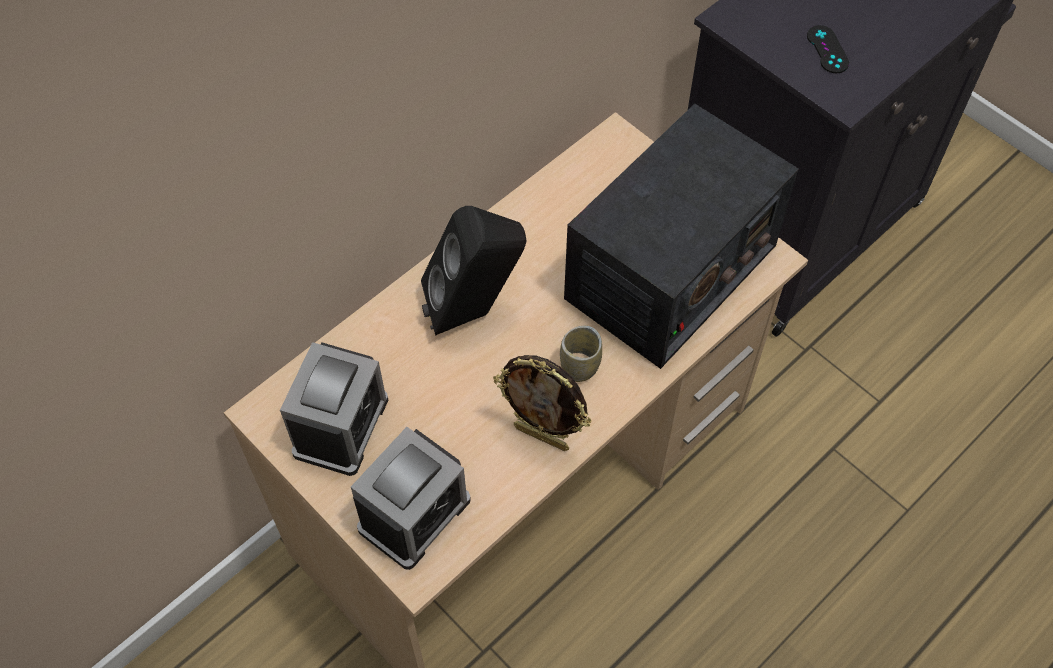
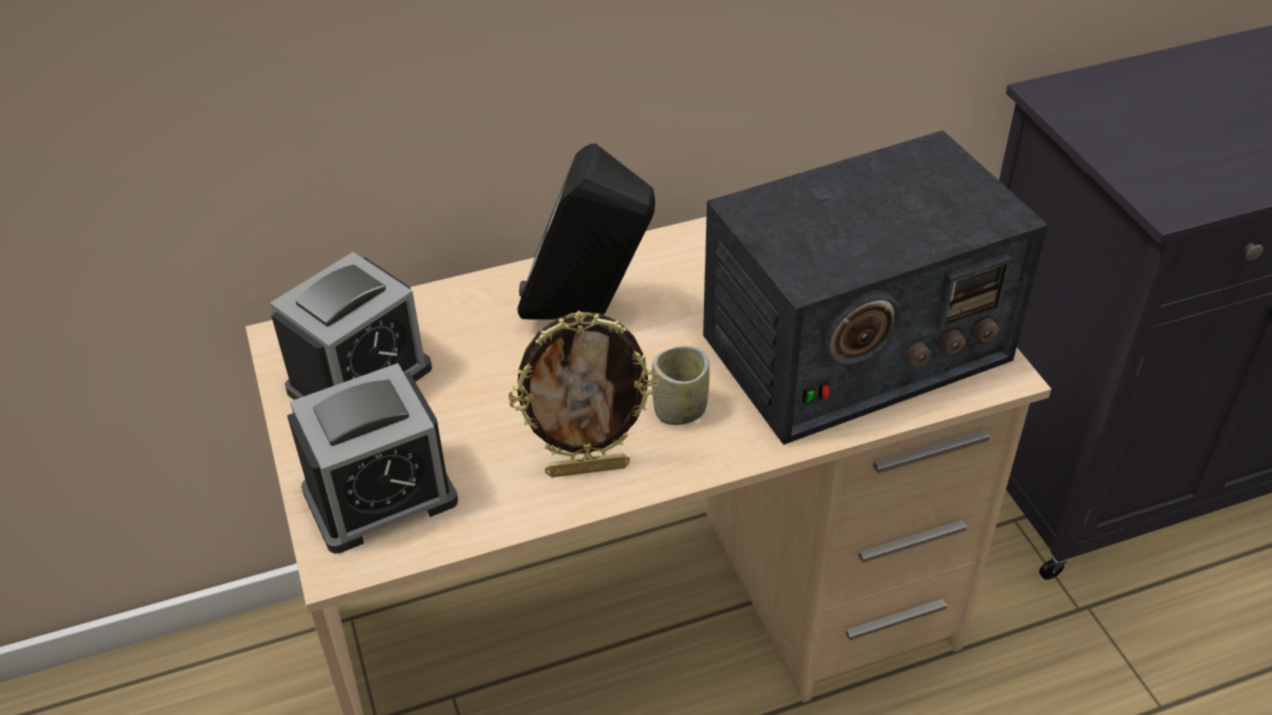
camera: 25 degrees right, 15 degrees down
picture frame [493,355,592,451] -> picture frame turned 60 degrees counterclockwise [508,311,658,477]
black game controller [807,25,849,73] -> none

